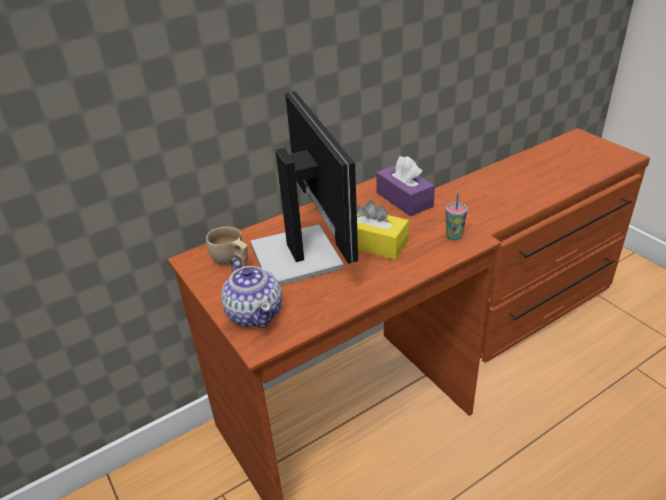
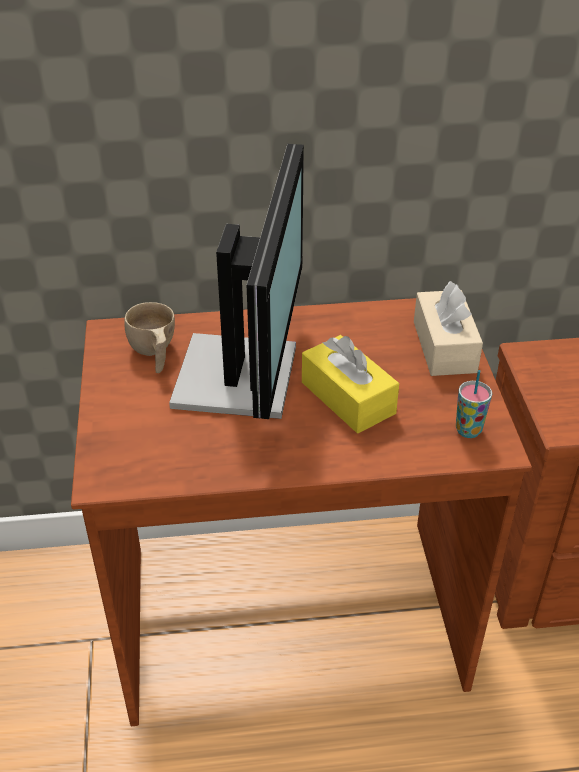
camera: 25 degrees right, 5 degrees up
teapot [221,258,282,328] -> none
purple tissue box [376,156,435,216] -> beige tissue box [414,281,483,376]

